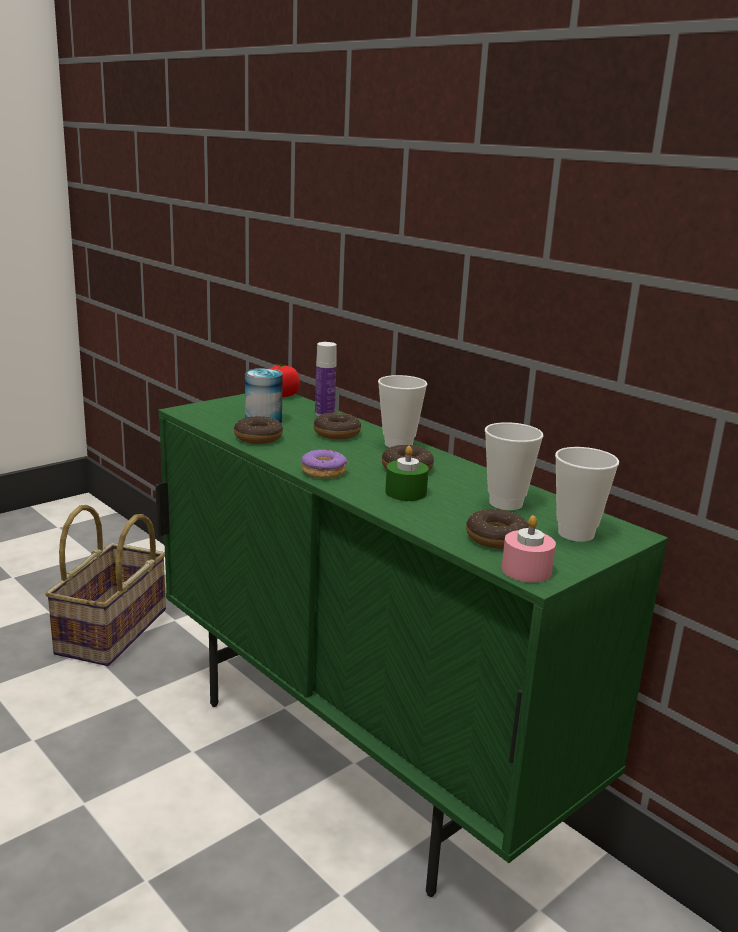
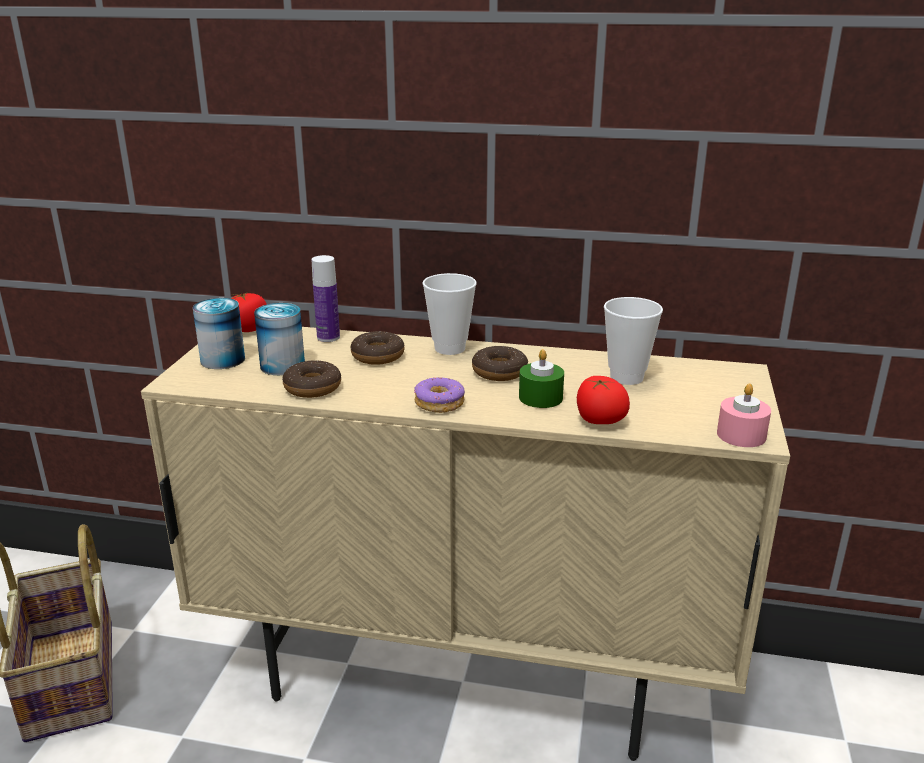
camera: 35 degrees left, 5 degrees up
green cabinet [155,394,668,897] -> beige cabinet [141,327,790,761]
donut [466,508,529,549] -> none
cup [555,447,619,542] -> none
none -> can [193,298,245,369]
none -> tomato [577,376,630,424]

